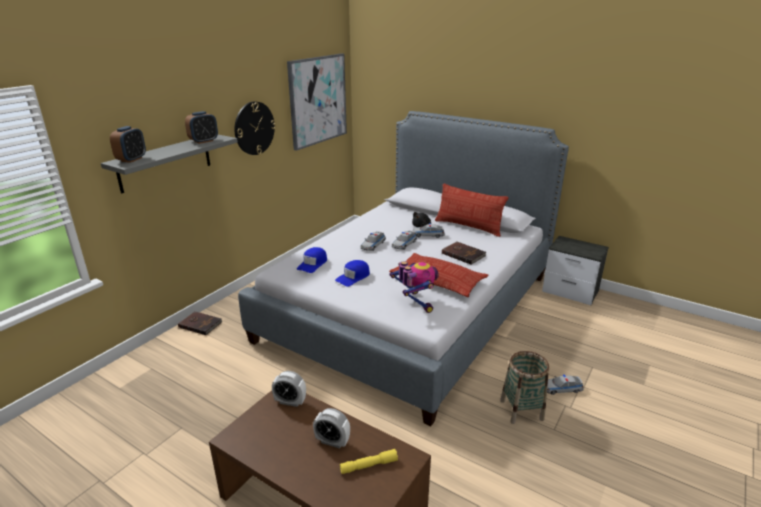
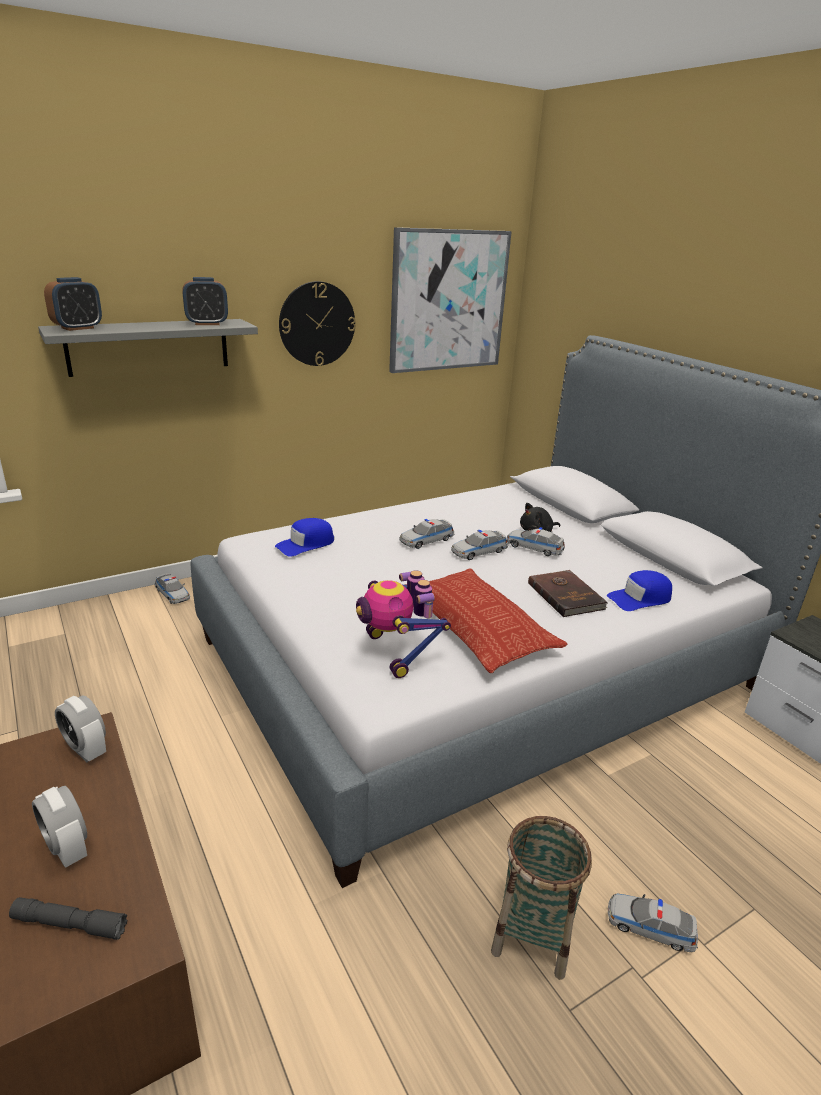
camera: 25 degrees right, 0 degrees up
brown book [178,311,222,335] -> toy car [155,573,190,604]
blue cap [335,260,370,287] -> blue cap moved to [607,570,672,611]
yellow flashlight [340,449,398,474] -> grey flashlight [9,897,127,940]
toy robot [389,261,439,313] -> toy robot turned 150 degrees clockwise [356,570,451,678]
pillow [435,183,509,237] -> none

